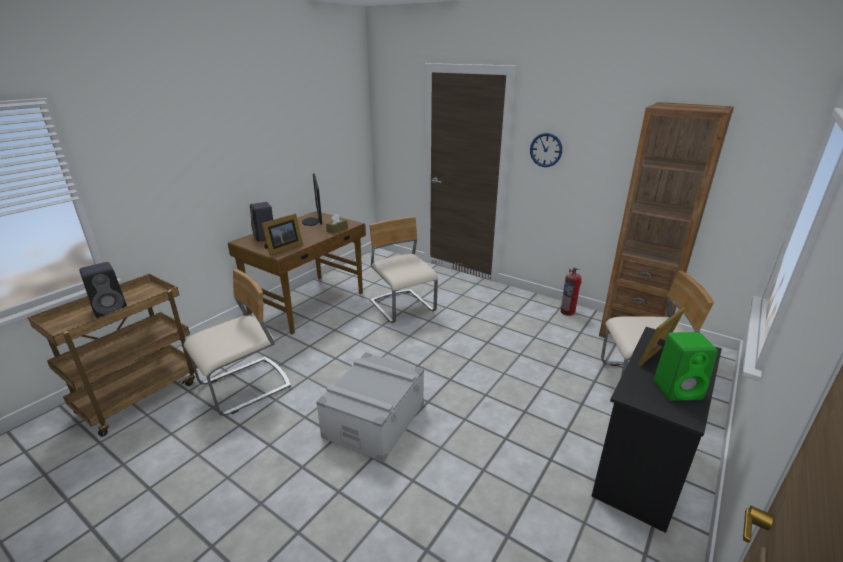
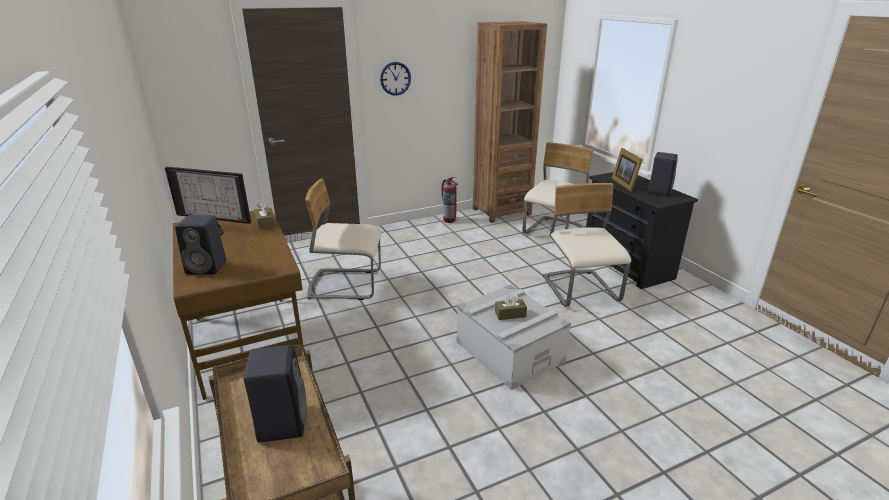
camera: 60 degrees left, 0 degrees up
beige chair [184,269,291,416] -> beige chair moved to [542,183,631,307]
picture frame [262,213,303,255] -> none
green speaker [654,332,718,401] -> black speaker [648,152,678,196]
none -> brown tissue box [495,293,527,320]

